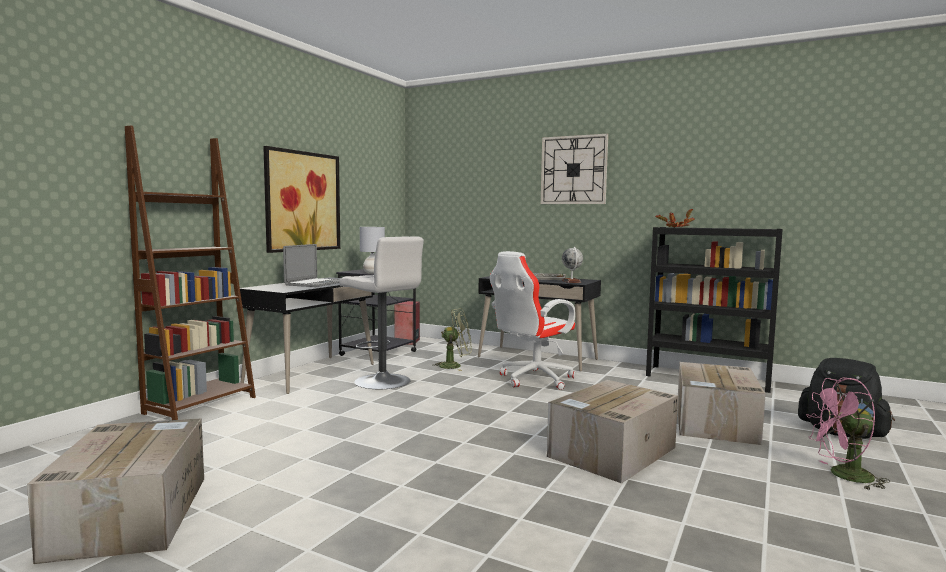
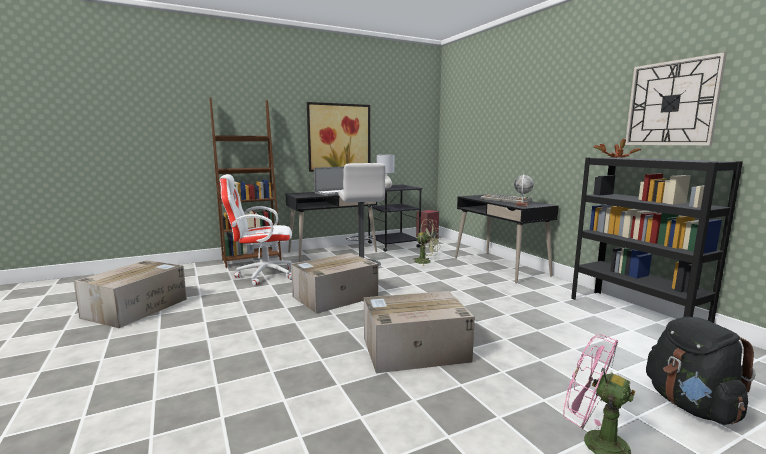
camera: 35 degrees right, 5 degrees up
white office chair [490,251,575,390] -> white office chair moved to [220,174,292,286]
wall clock [541,134,608,204] -> wall clock moved to [625,52,727,145]
cardboard box [678,362,766,445] -> cardboard box moved to [291,253,378,314]

